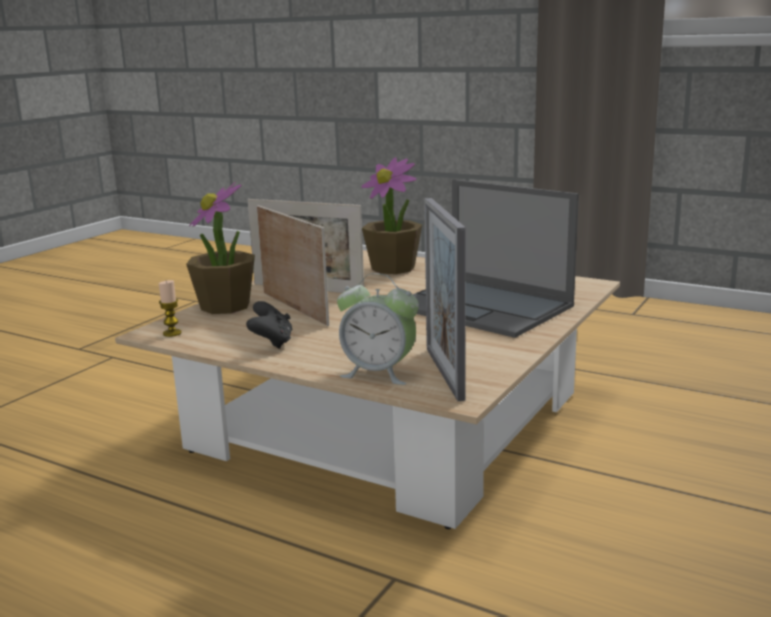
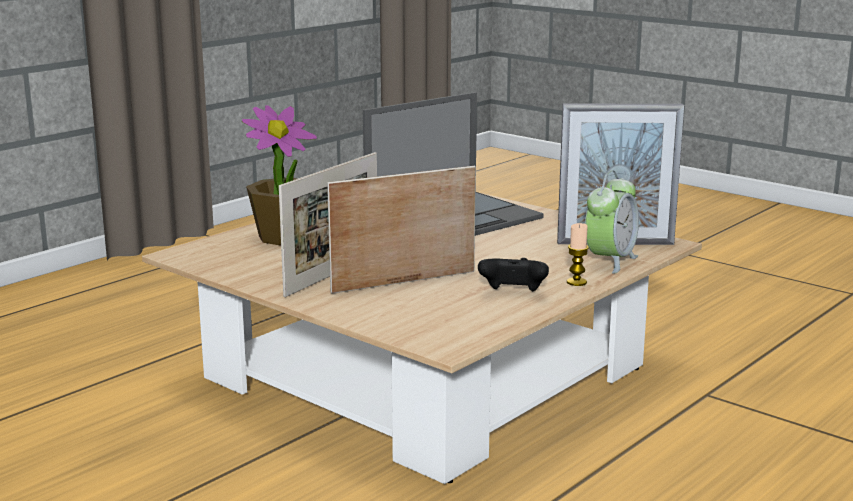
camera: 80 degrees left, 0 degrees up
candle [159,280,182,337] -> candle moved to [567,223,589,286]
potted plant [186,182,255,314] -> none

